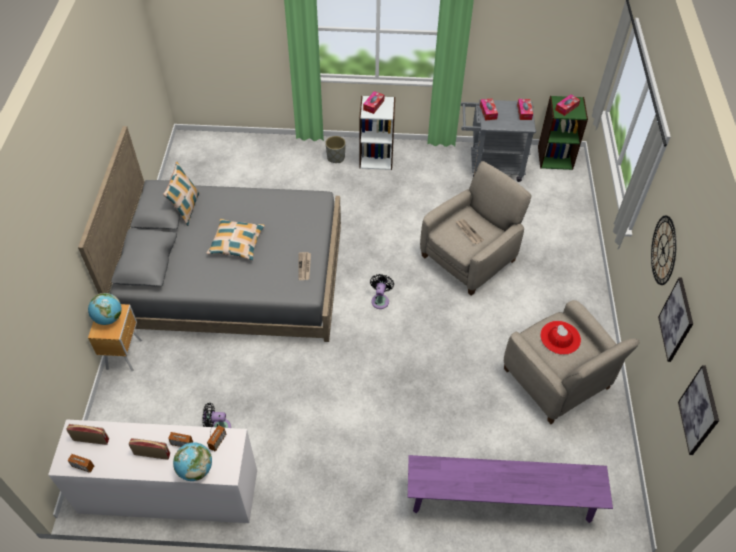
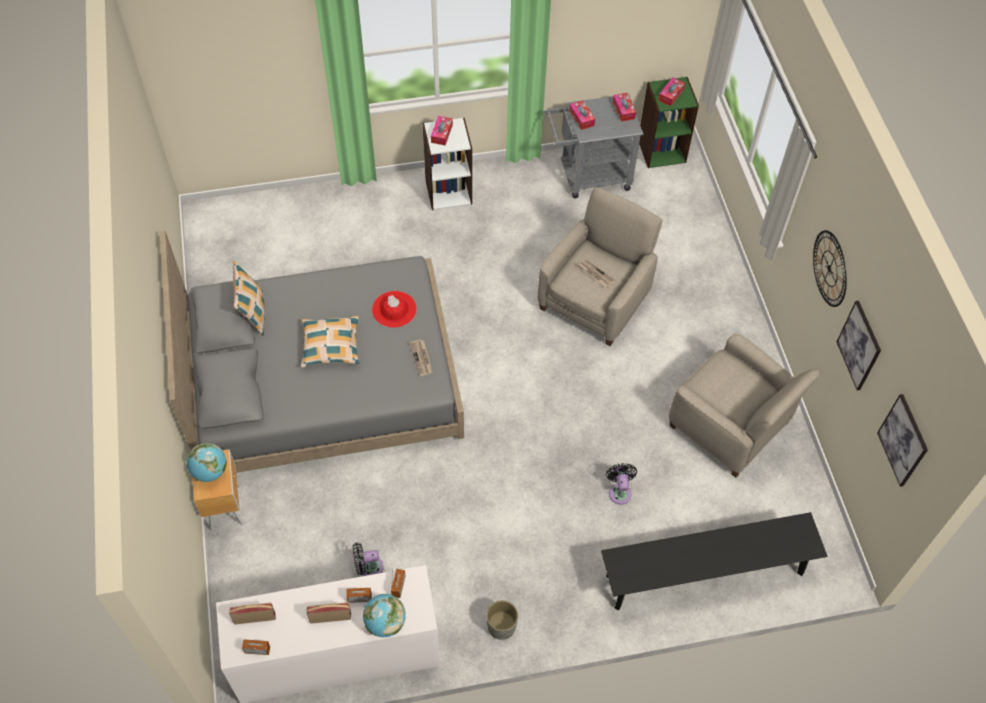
camera: 15 degrees left, 5 degrees up
grey planter [325,136,346,163] -> grey planter moved to [486,600,518,640]
black fan [370,274,394,309] -> black fan moved to [606,463,637,505]
purple bench [408,455,613,523] -> black bench [601,512,827,610]
red hat [540,321,581,355] -> red hat moved to [372,291,417,328]

